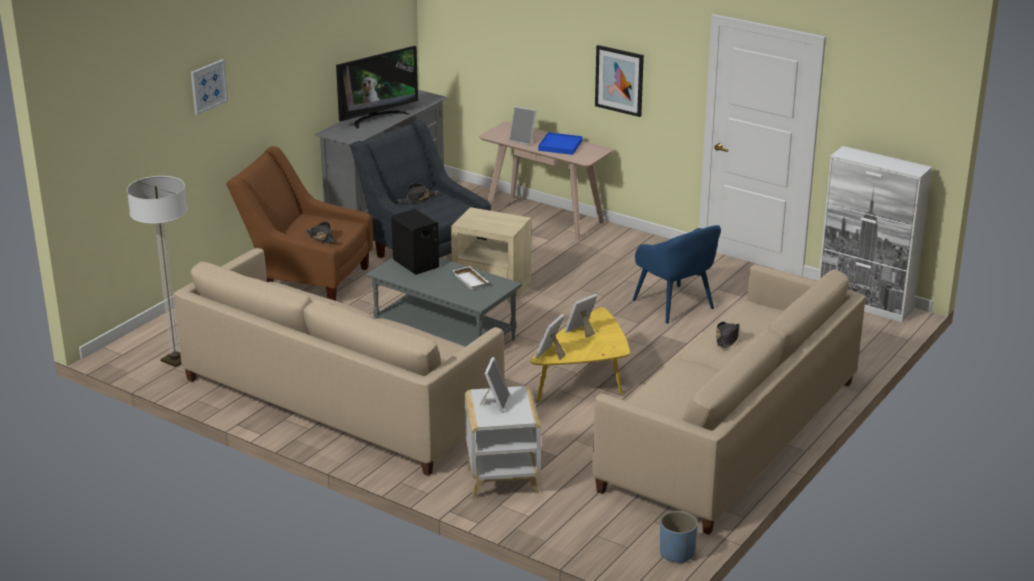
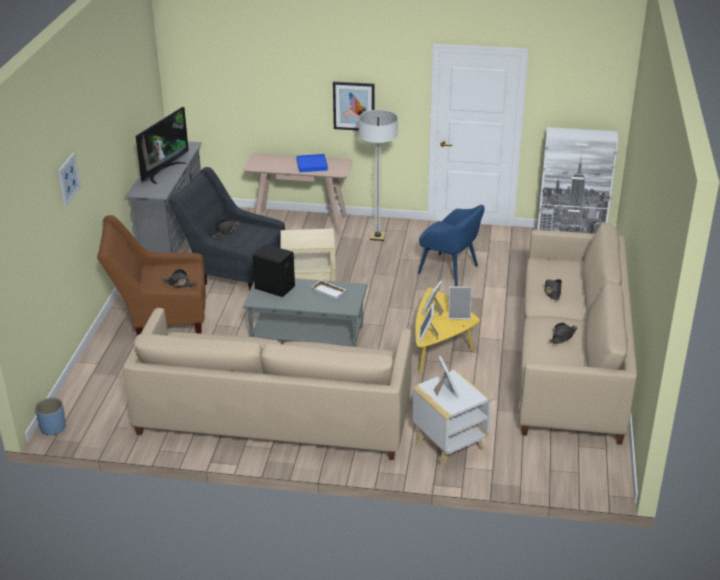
camera: 25 degrees left, 5 degrees up
floor lamp [127,176,187,367] -> floor lamp moved to [359,110,398,241]
picture frame [509,106,537,145] -> picture frame moved to [448,286,472,319]
blue planter [660,511,698,564] -> blue planter moved to [35,398,66,435]
none -> black hat [549,323,578,344]

